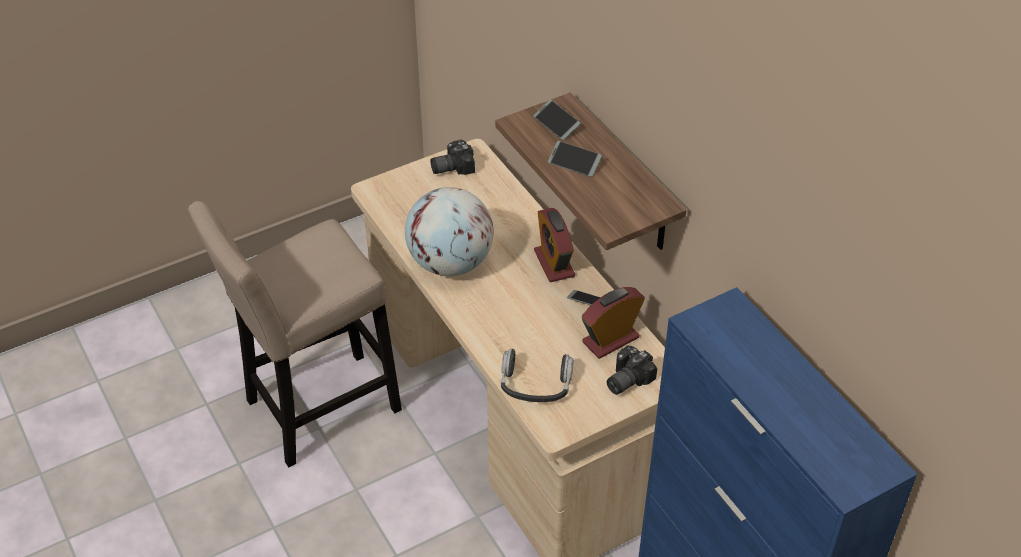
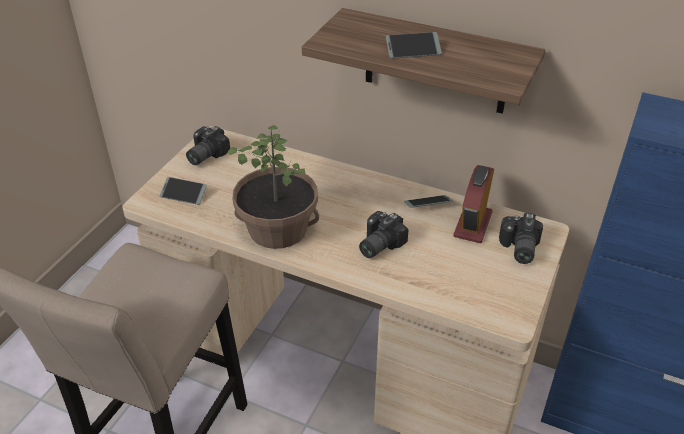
camera: 35 degrees left, 5 degrees down
globe [405,187,494,276] -> potted plant [227,125,319,249]
headphones [501,349,574,402] -> none
phone [534,100,581,140] -> phone moved to [160,177,207,205]
alarm clock [534,208,575,282] -> none
none -> camera [359,211,408,258]

